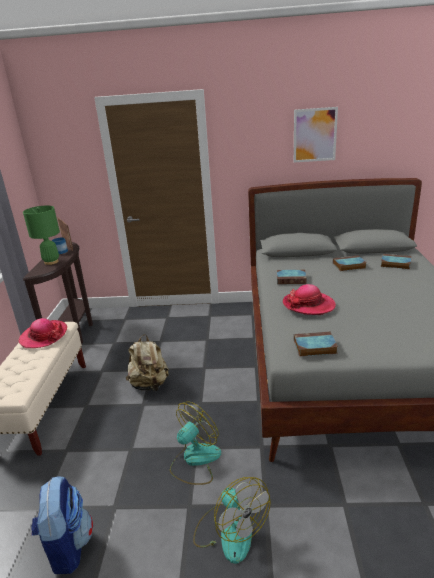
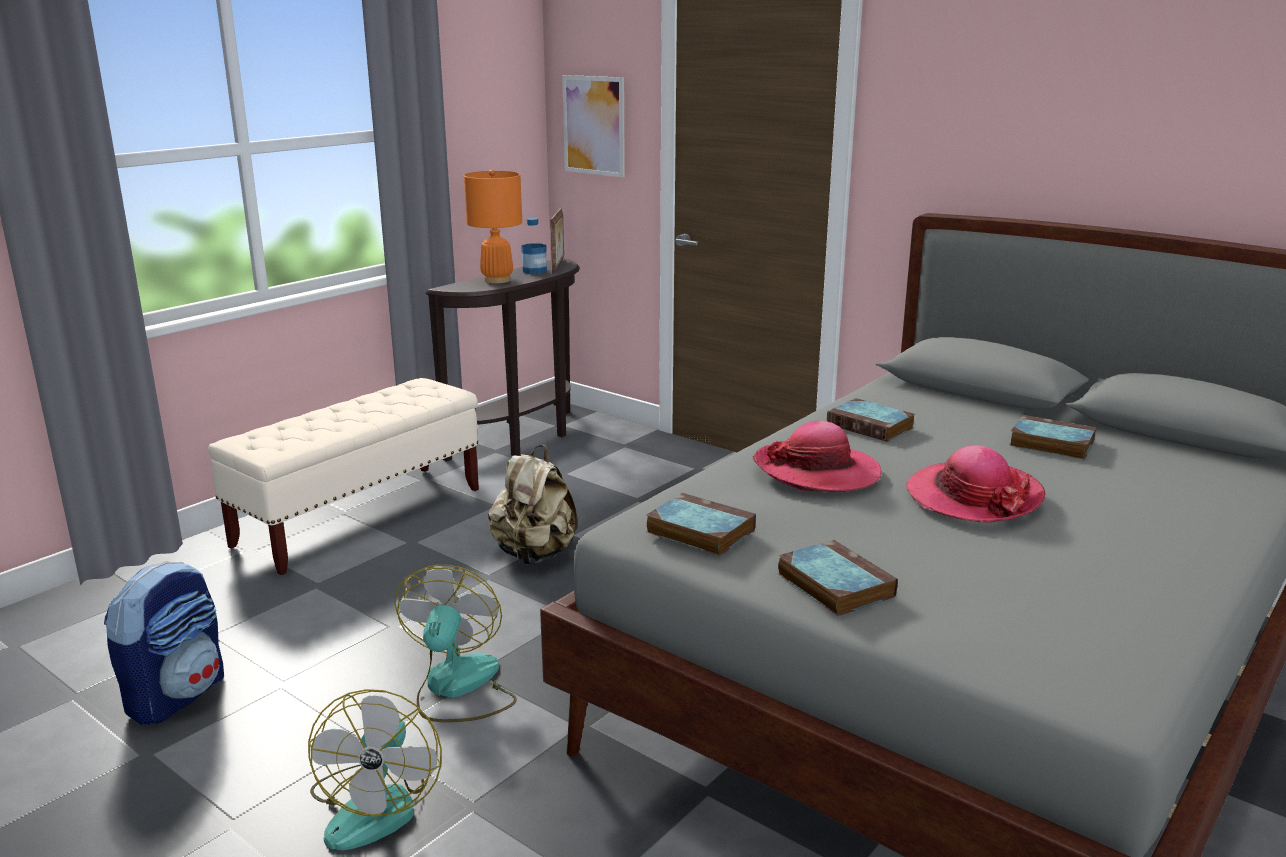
camera: 35 degrees right, 5 degrees down
hat [19,318,67,348] -> hat moved to [906,445,1045,523]
green table lamp [23,206,60,265] -> orange table lamp [464,170,522,284]
fan [170,402,221,485] -> fan turned 75 degrees counterclockwise [394,565,517,722]
picture [294,107,338,162] -> picture moved to [562,75,625,177]
book [381,254,411,269] -> book moved to [778,540,898,616]

